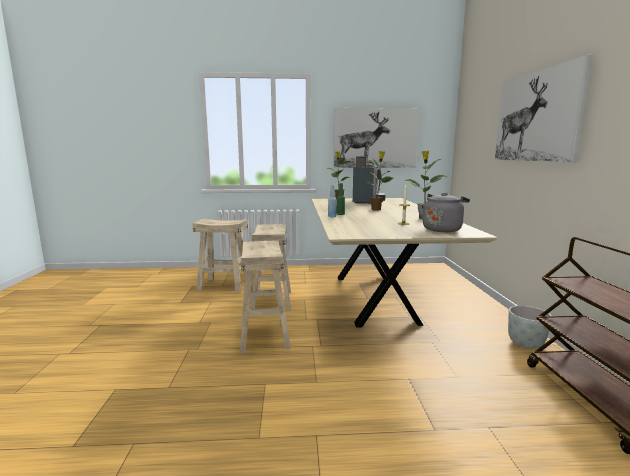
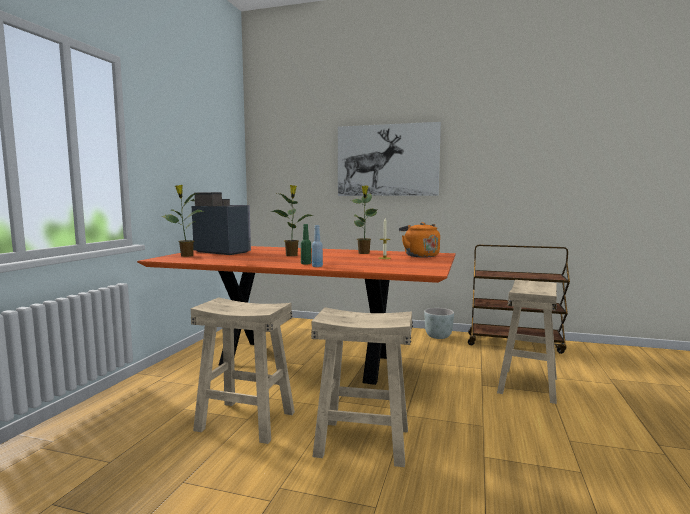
camera: 70 degrees left, 5 degrees down
beige stool [192,218,248,292] -> beige stool moved to [497,280,557,404]
beige dining table [311,198,498,328] -> orange dining table [137,246,456,385]
picture [333,108,420,168] -> none
grey kettle [417,193,470,232] -> orange kettle [399,222,440,258]

